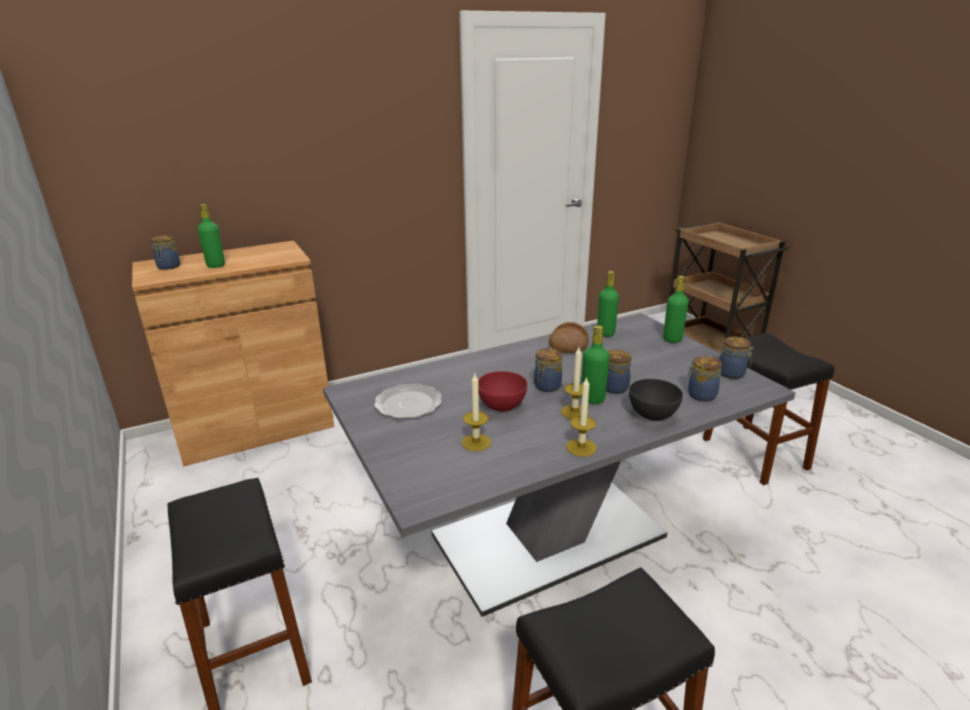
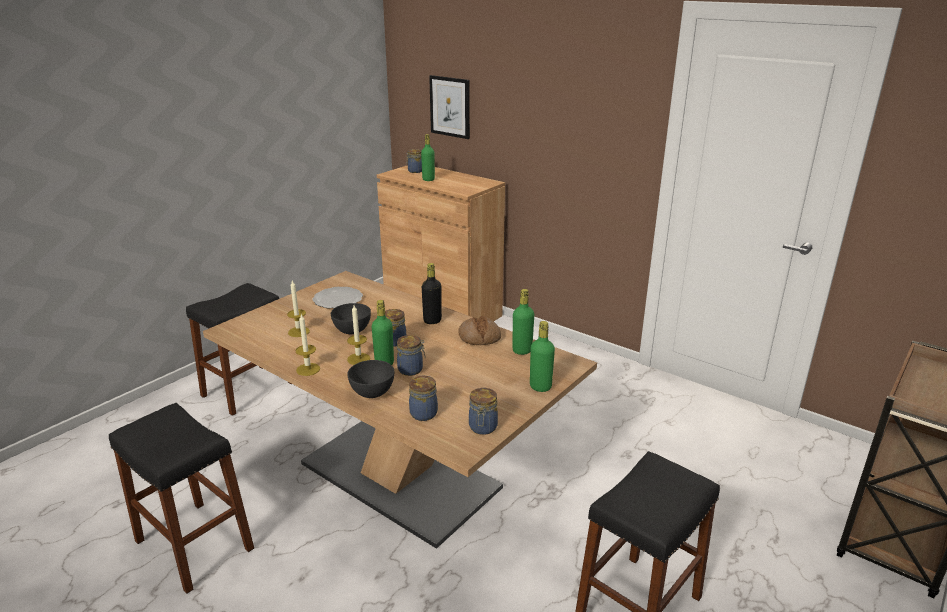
camera: 65 degrees right, 0 degrees up
grey dining table [323,313,796,617] -> brown dining table [203,271,597,549]
red bowl [478,371,528,412] -> grey bowl [331,303,371,334]
none -> black bottle [422,263,442,324]
none -> picture [429,75,470,139]

